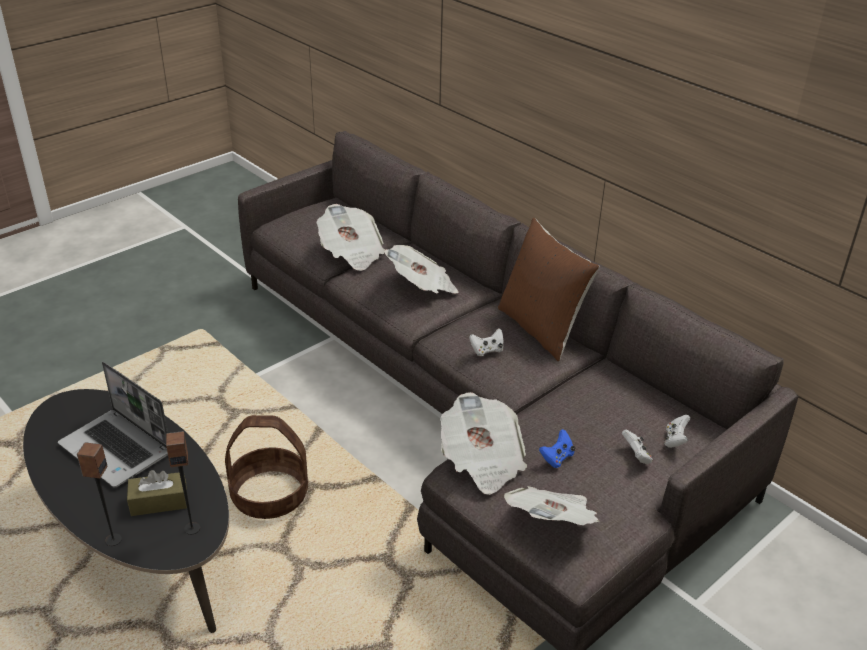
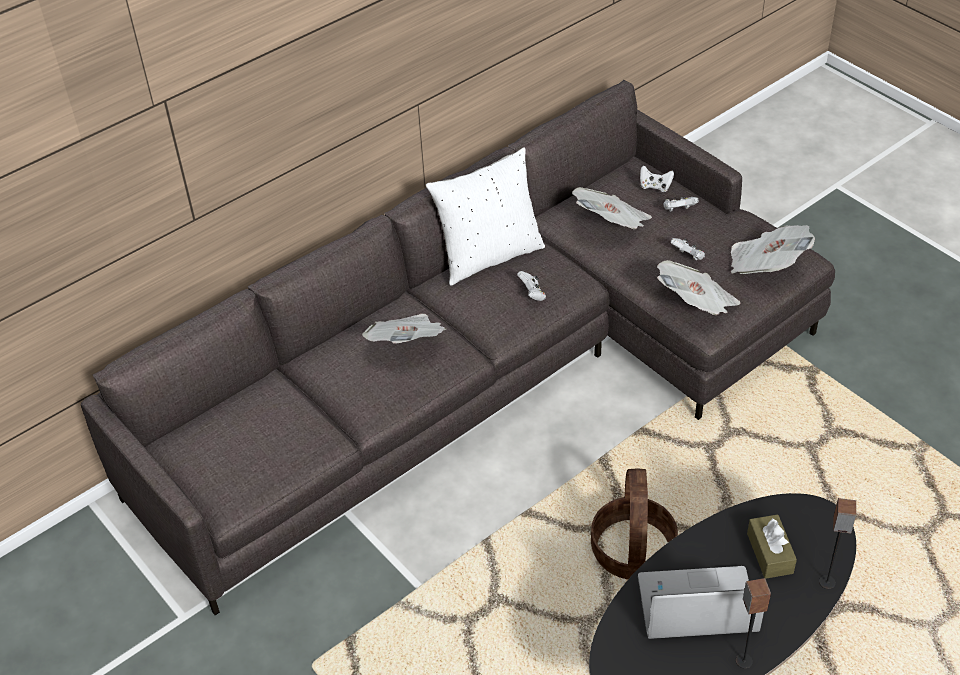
camera: 85 degrees left, 10 degrees up
laptop [58,362,168,487] -> laptop turned 135 degrees counterclockwise [638,566,764,639]
speaker [166,431,200,535] -> speaker moved to [736,578,771,669]
newspaper [316,204,385,271] -> newspaper moved to [572,187,652,229]
brown pillow [498,218,600,361] -> white pillow [426,147,545,286]
blue game controller [539,429,575,468] -> white game controller [670,238,705,260]

